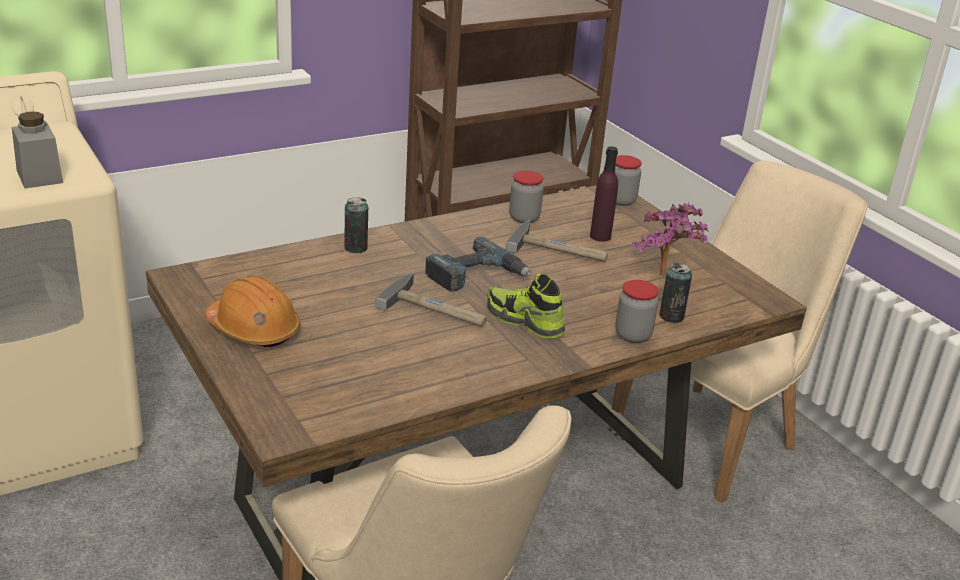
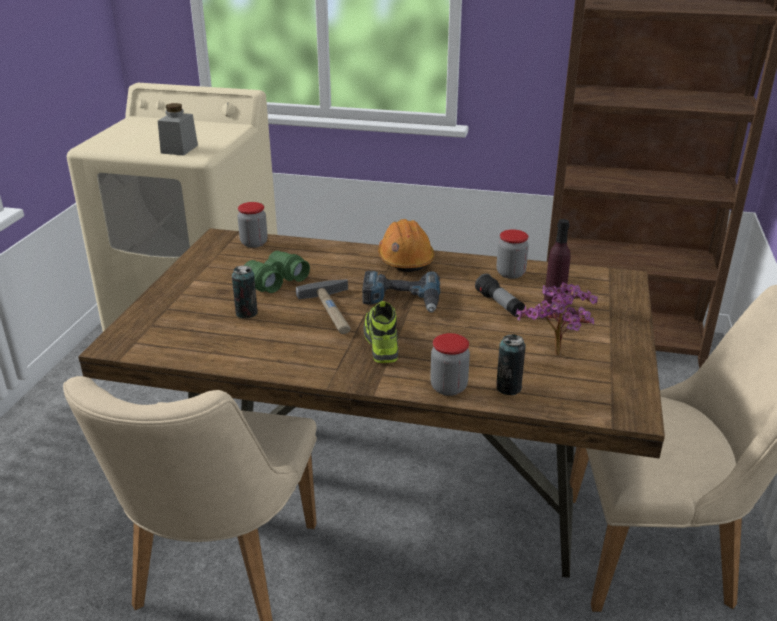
camera: 45 degrees right, 0 degrees up
orange hard hat [205,275,300,347] -> orange hard hat moved to [378,219,435,272]
can [344,197,368,253] -> can moved to [232,265,258,318]
hammer [506,220,608,262] -> flashlight [475,274,525,317]
jar [615,155,642,206] -> jar moved to [237,202,268,248]
none -> green binoculars [244,251,310,293]

